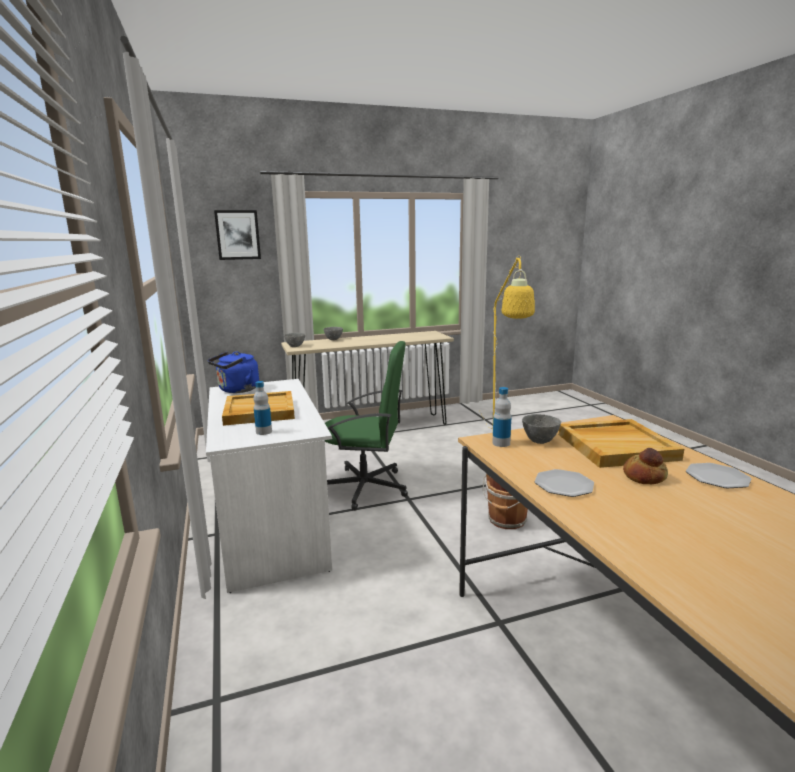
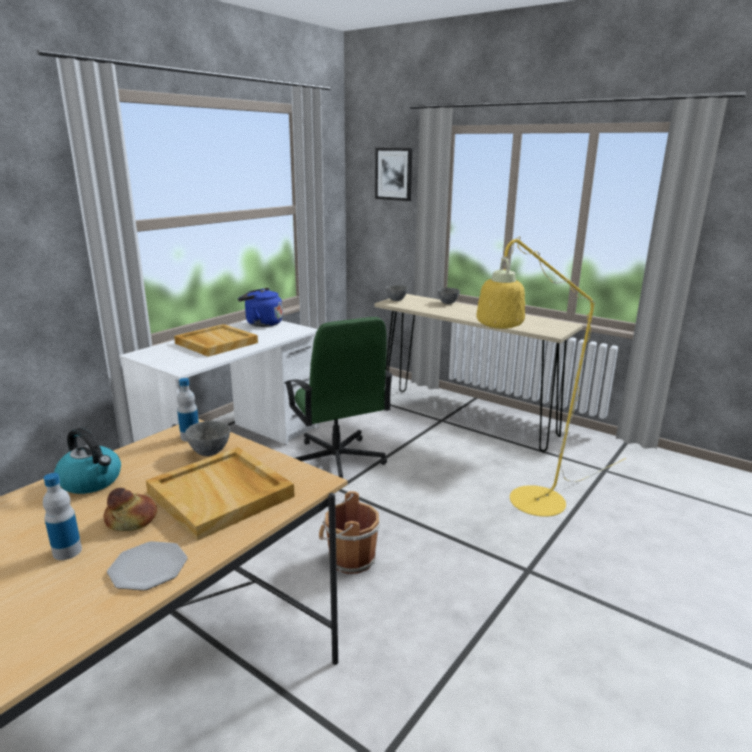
camera: 55 degrees right, 5 degrees up
bottle [253,381,272,435] -> bottle moved to [43,473,82,560]
plate [534,469,594,497] -> kettle [54,428,121,494]

